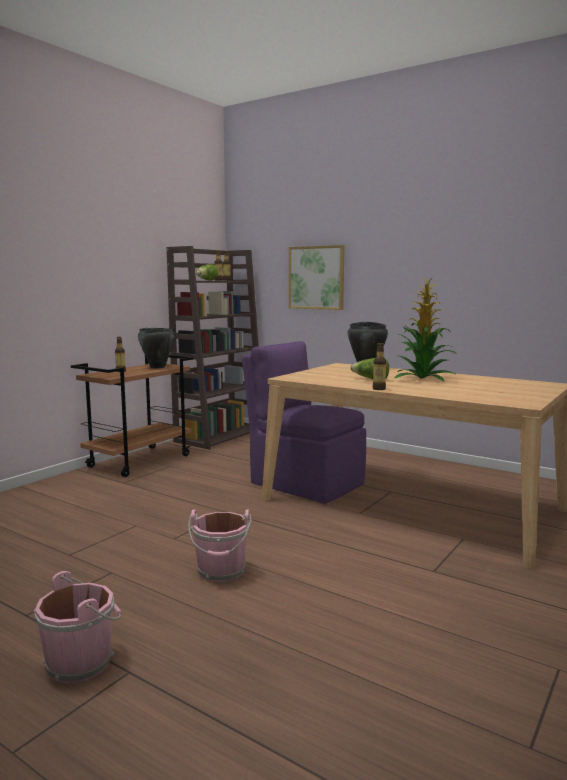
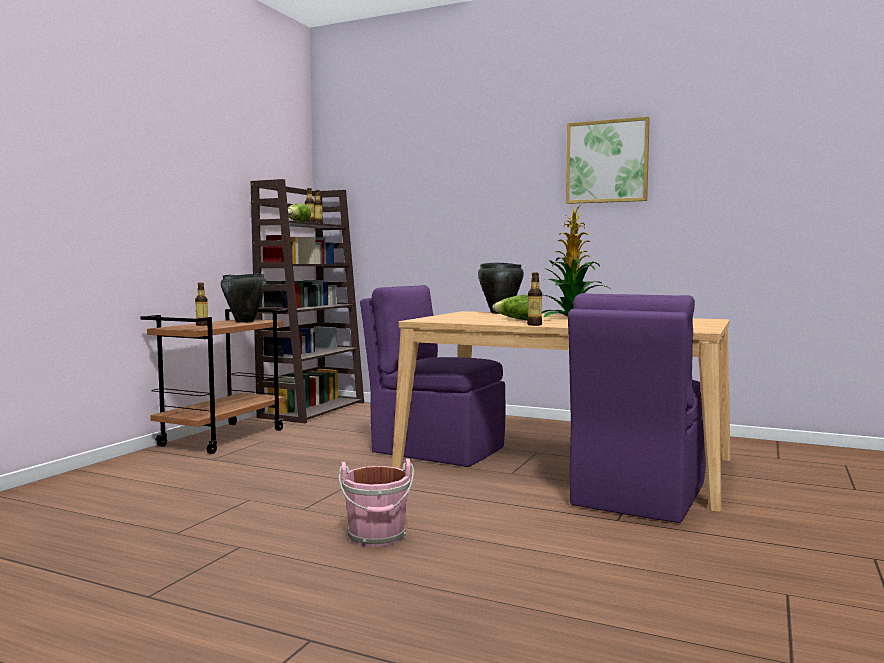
camera: 10 degrees left, 5 degrees down
pink bucket [33,571,122,684] -> none
picture [289,245,345,310] -> picture moved to [566,116,650,204]
none -> purple chair [568,293,706,523]

